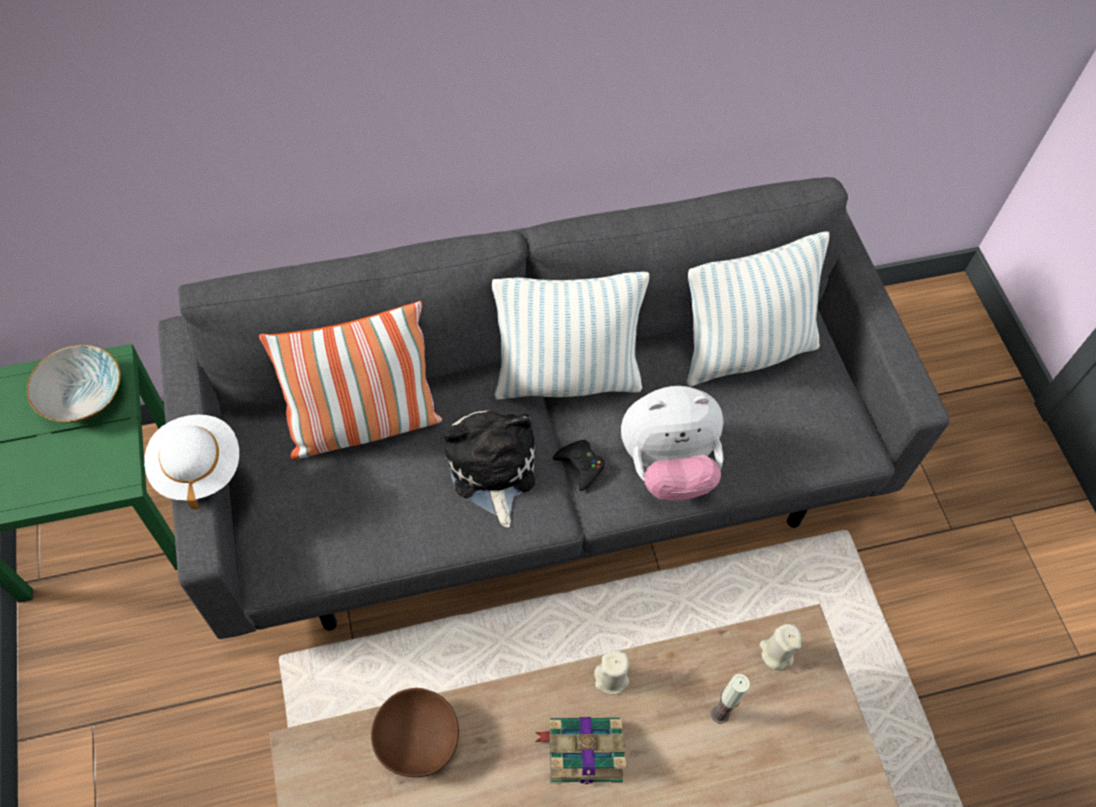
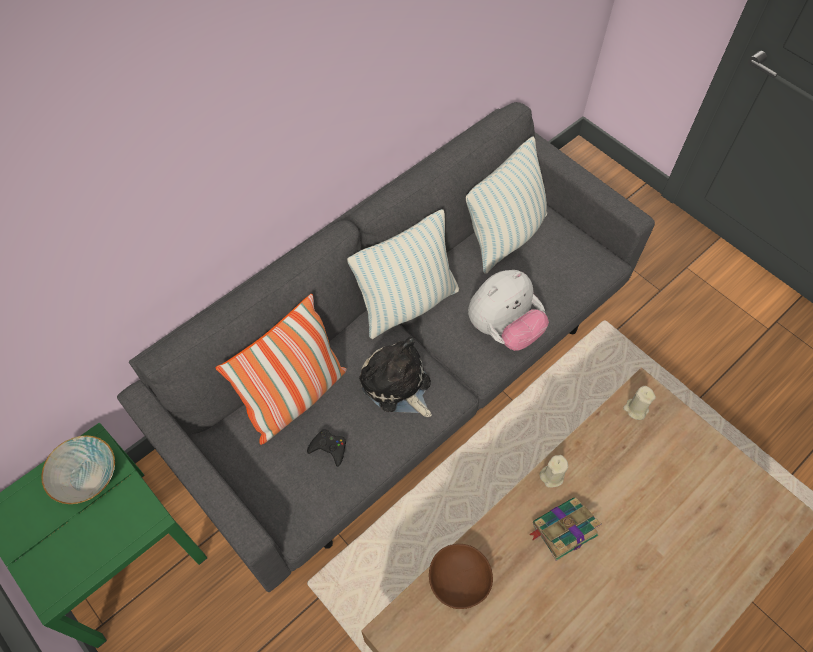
camera: 25 degrees left, 0 degrees up
white hat [144,415,239,510] -> none
black game controller [553,440,605,491] -> black game controller moved to [307,429,346,467]
candle [711,674,750,724] -> none

